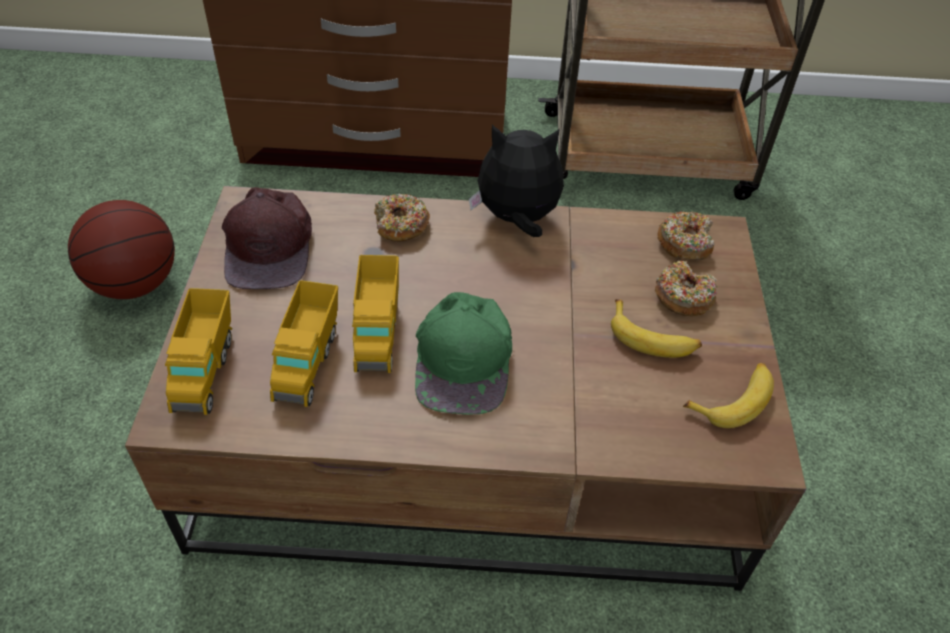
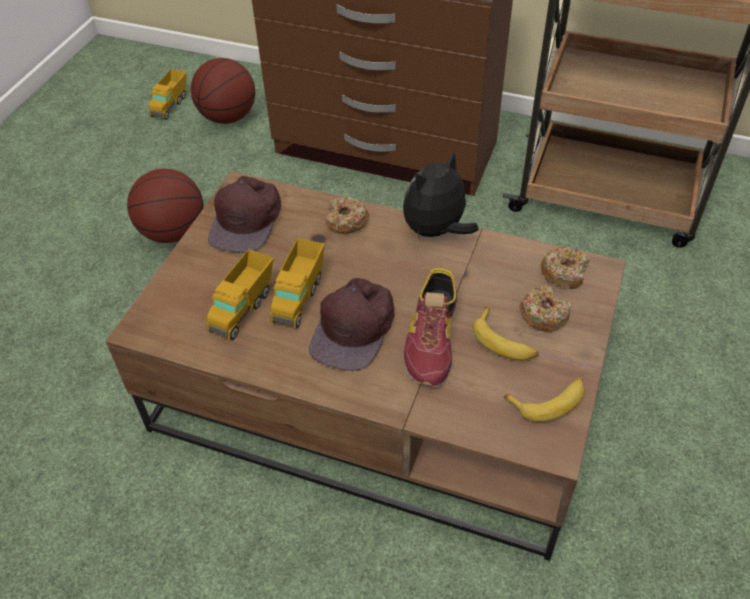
camera: 20 degrees right, 0 degrees up
toy truck [165,288,232,415] -> toy truck moved to [149,69,187,120]
green cap [415,292,512,415] -> brown cap [309,278,395,371]
plush toy [469,124,564,237] -> plush toy turned 60 degrees counterclockwise [403,151,478,242]
none -> basketball [191,58,255,124]
none -> shoe [404,268,457,387]

